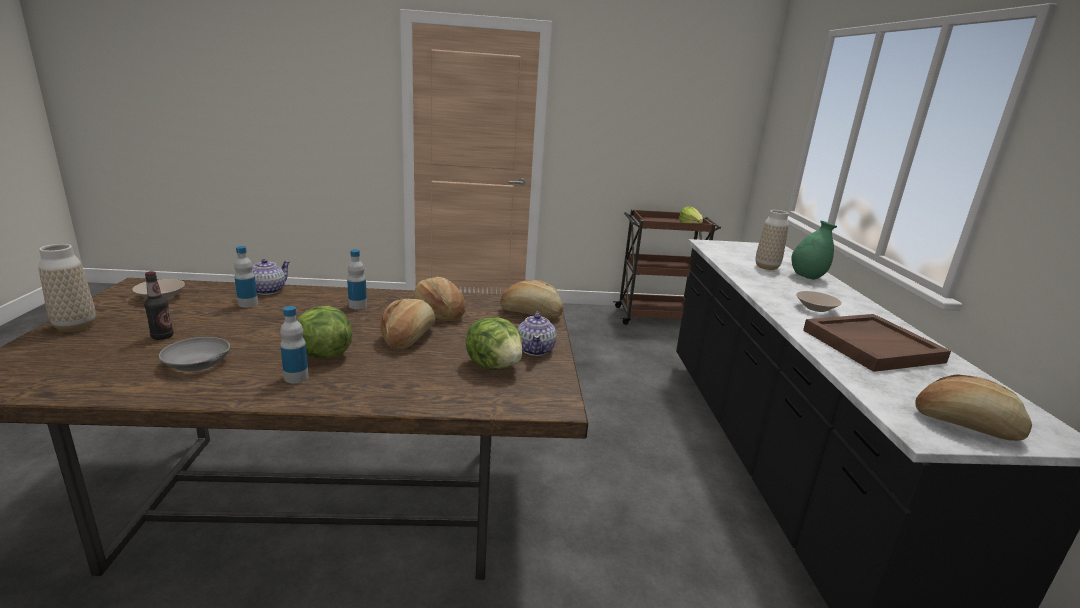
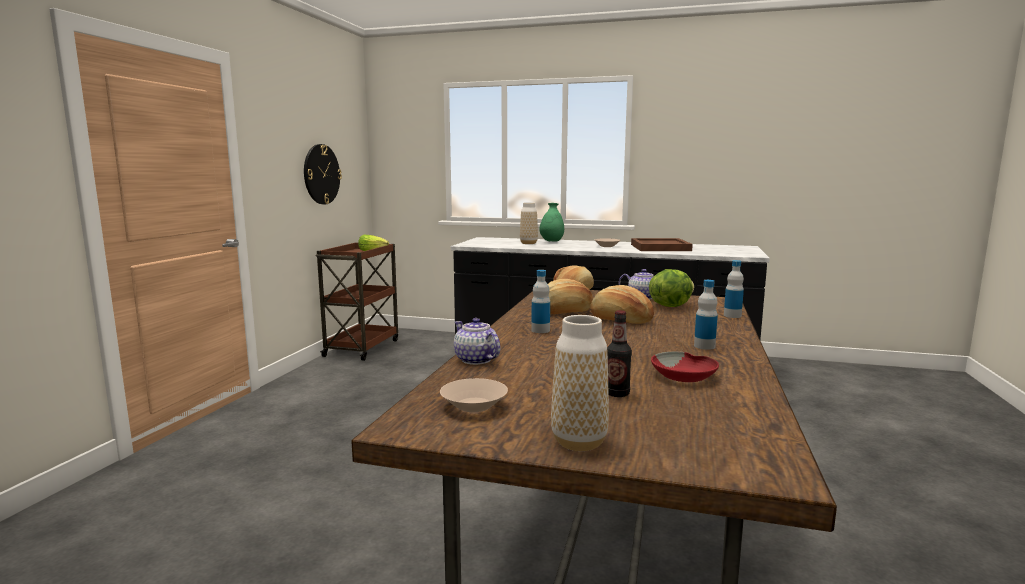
camera: 70 degrees left, 10 degrees down
grey bowl [159,337,230,371] -> red bowl [651,352,719,382]
bottle [234,246,258,307] -> bottle moved to [724,260,744,318]
lettuce [297,306,352,359] -> none
bread [915,374,1032,441] -> none
none -> wall clock [304,144,342,204]

